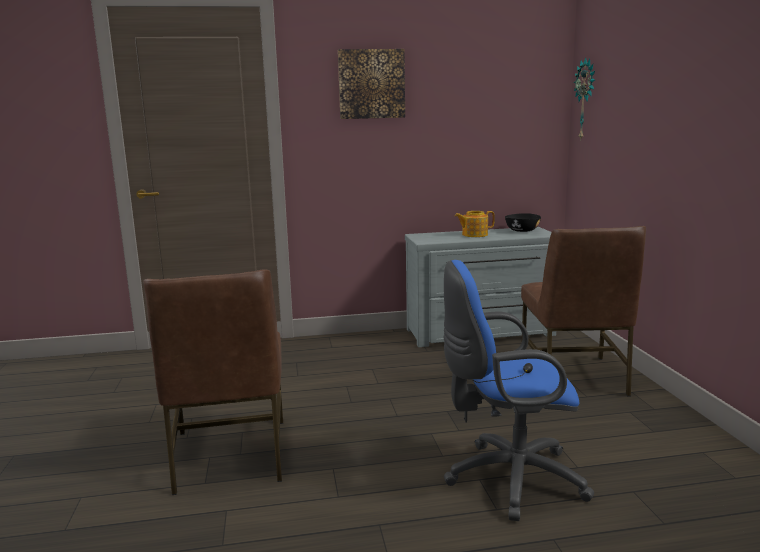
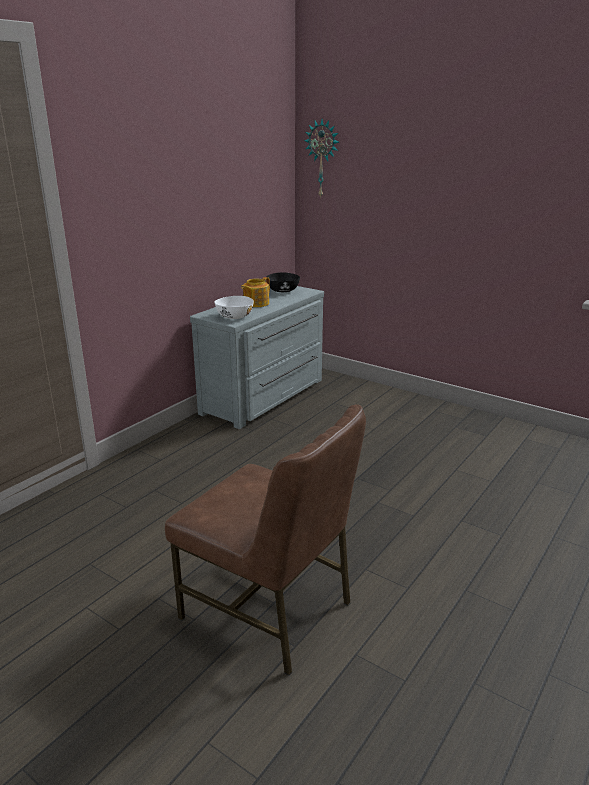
camera: 45 degrees left, 10 degrees up
picture [338,49,405,119] -> none
blue office chair [444,260,594,521] -> none
brown chair [521,226,646,396] -> none
none -> white bowl [215,296,254,319]

